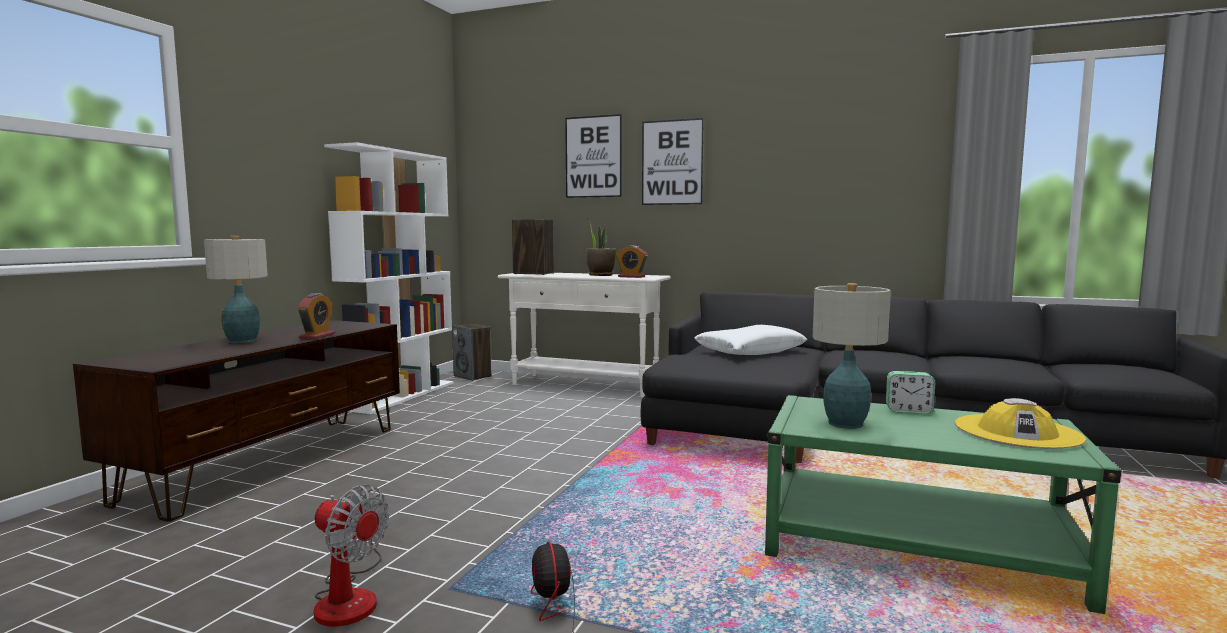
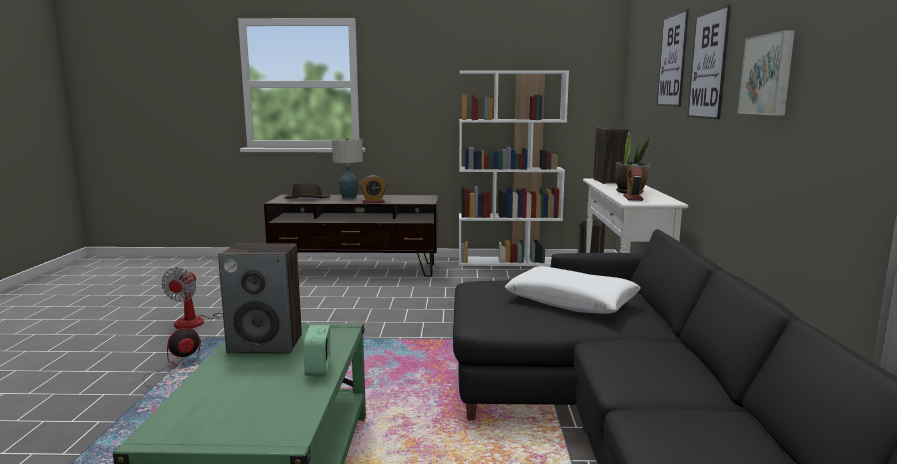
camera: 70 degrees right, 5 degrees up
table lamp [813,283,891,429] -> speaker [218,243,302,353]
yellow hat [955,398,1086,449] -> none
none -> brown hat [285,182,331,199]
none -> picture [738,30,795,115]

